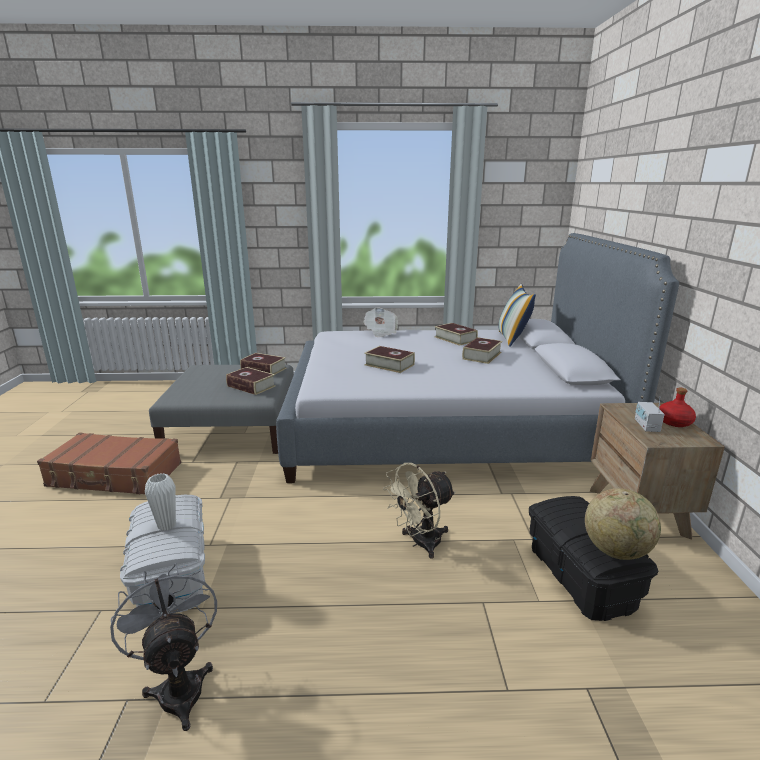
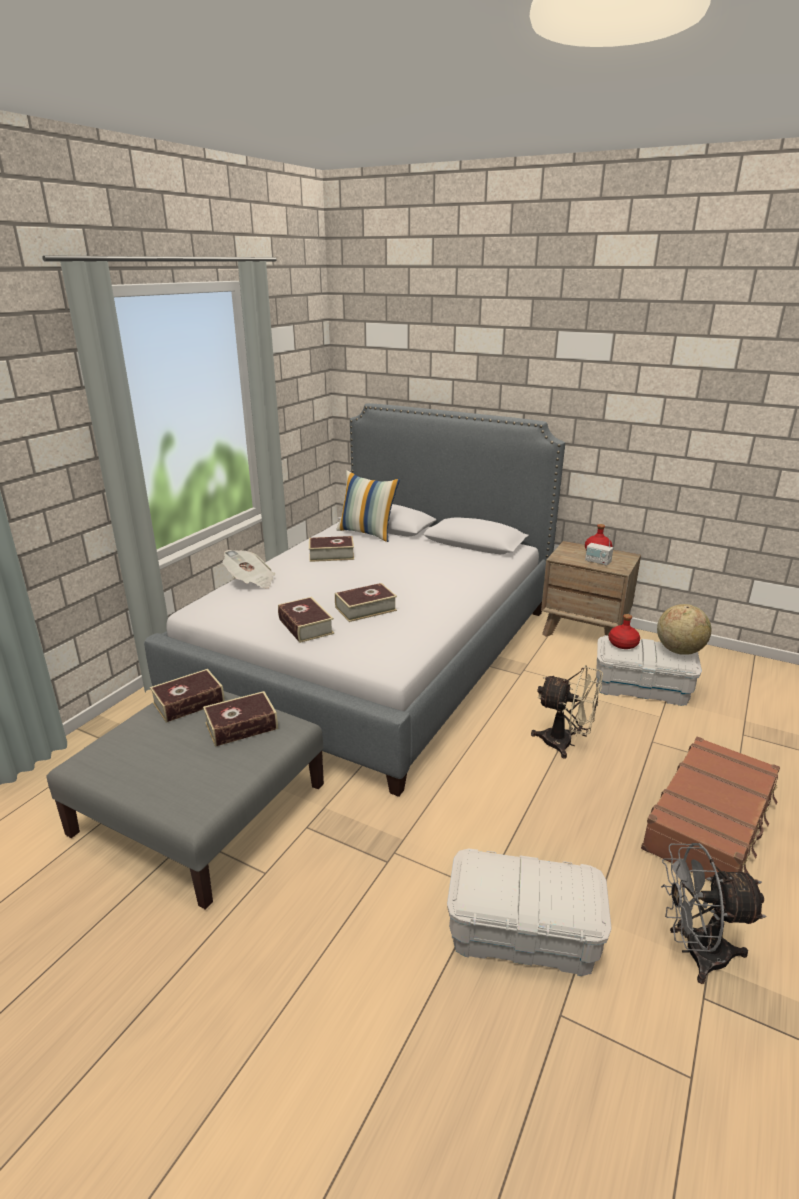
camera: 60 degrees left, 5 degrees up
brown suitcase [37,432,181,494] -> brown suitcase moved to [641,736,780,882]
white vase [145,473,176,531] -> none
beige fan [383,463,456,559] -> beige fan turned 60 degrees counterclockwise [531,665,603,759]
book [462,337,503,364] -> book moved to [278,597,334,643]
black storage box [529,496,658,621] -> white storage box [596,635,702,706]
none -> red bottle [608,614,640,649]

